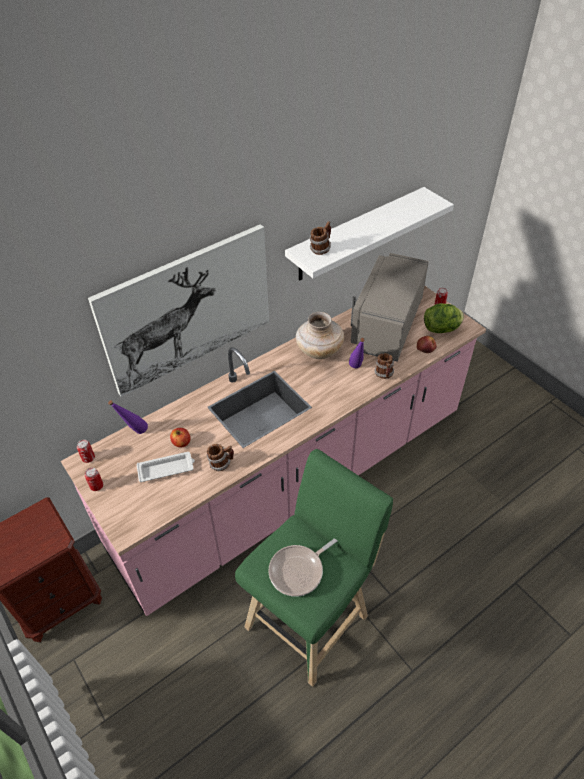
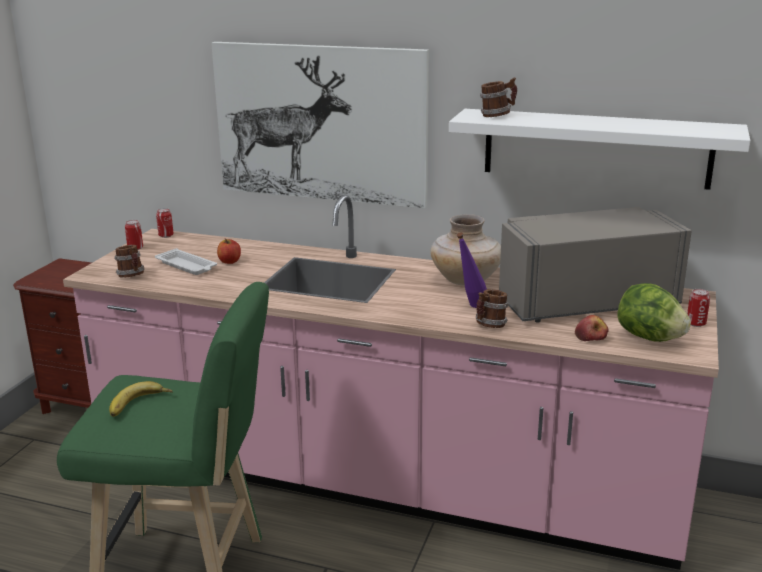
camera: 55 degrees right, 25 degrees down
purple bottle [108,400,148,434] -> none
mug [207,444,234,471] -> mug moved to [114,245,144,278]
frying pan [269,538,338,597] -> banana [109,381,172,417]

